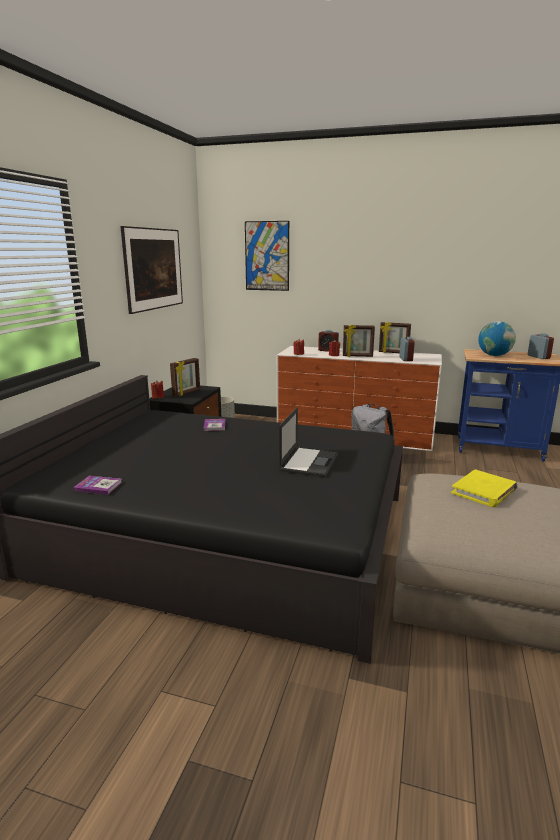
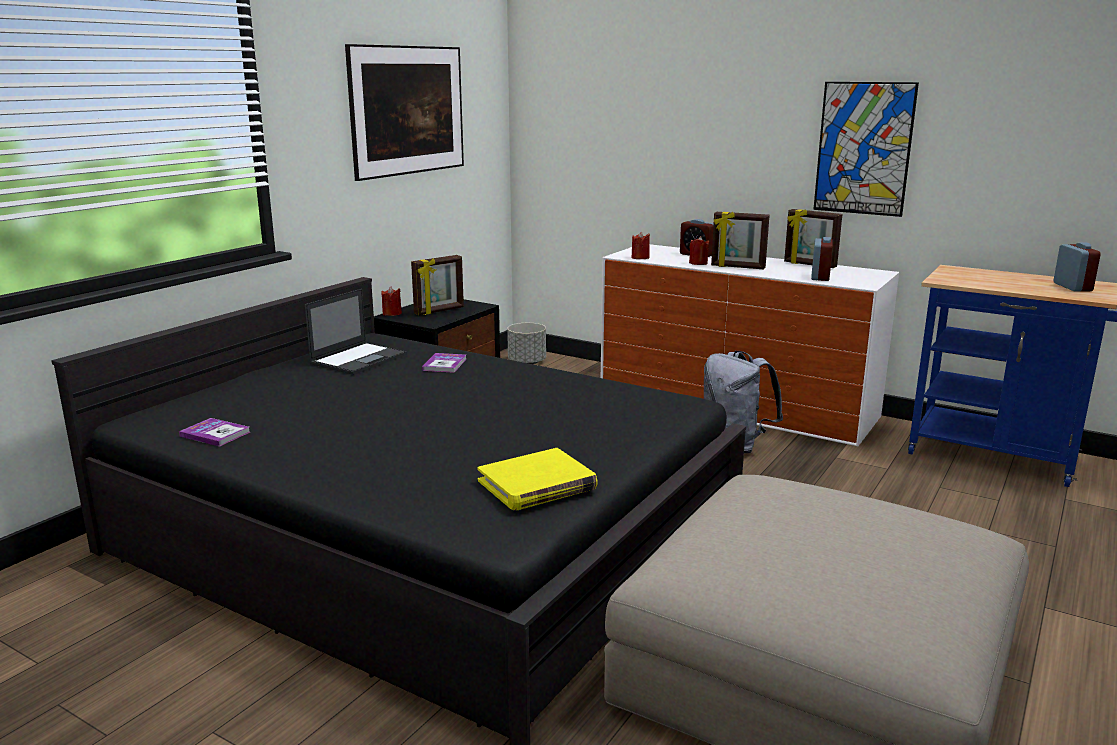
camera: 15 degrees right, 0 degrees up
picture [245,221,289,291] -> picture moved to [813,82,919,217]
laptop [279,407,338,477] -> laptop moved to [305,289,407,375]
yellow book [451,469,518,507] -> yellow book moved to [477,448,598,510]
globe [478,321,516,356] -> none

